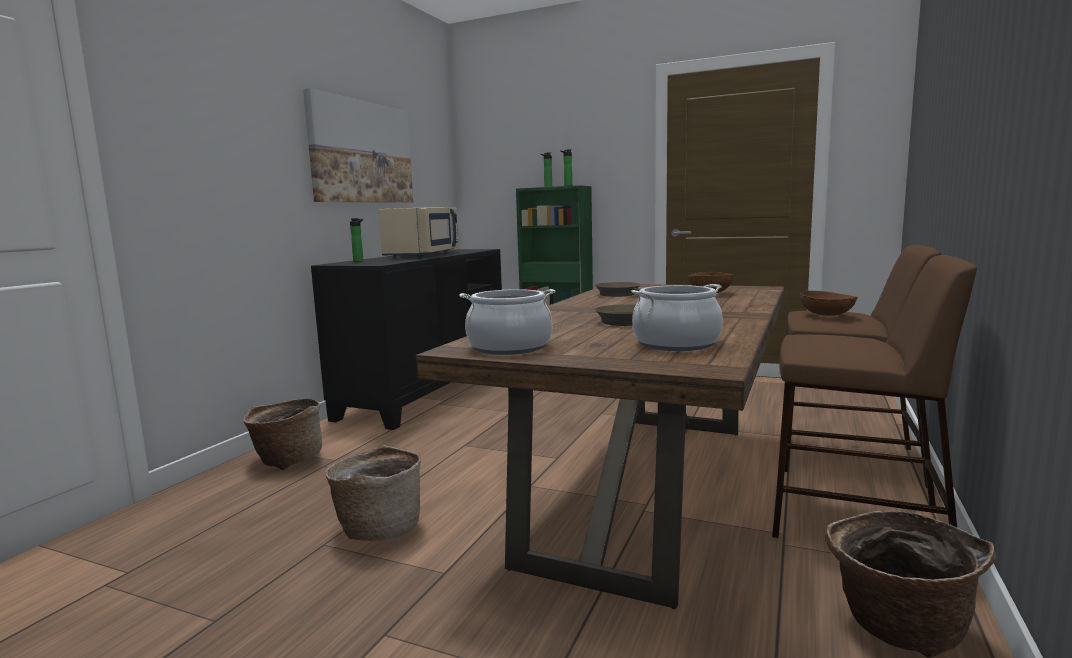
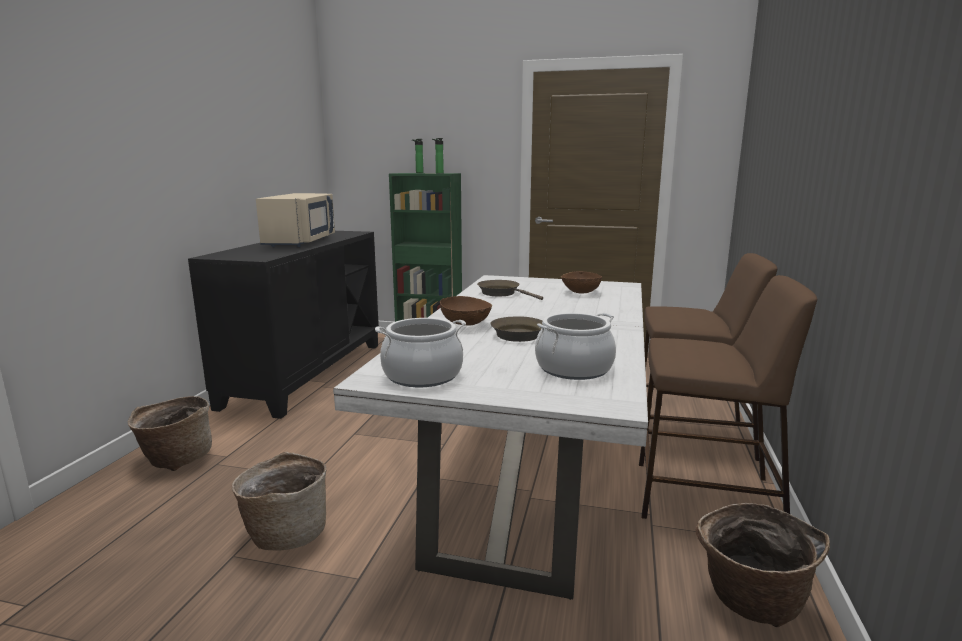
camera: 10 degrees left, 5 degrees up
picture [303,88,413,203] -> none
bottle [350,218,363,262] -> none
brown dining table [416,284,784,609] -> white dining table [333,275,648,600]
brown bowl [800,291,858,316] -> brown bowl moved to [440,296,492,326]

